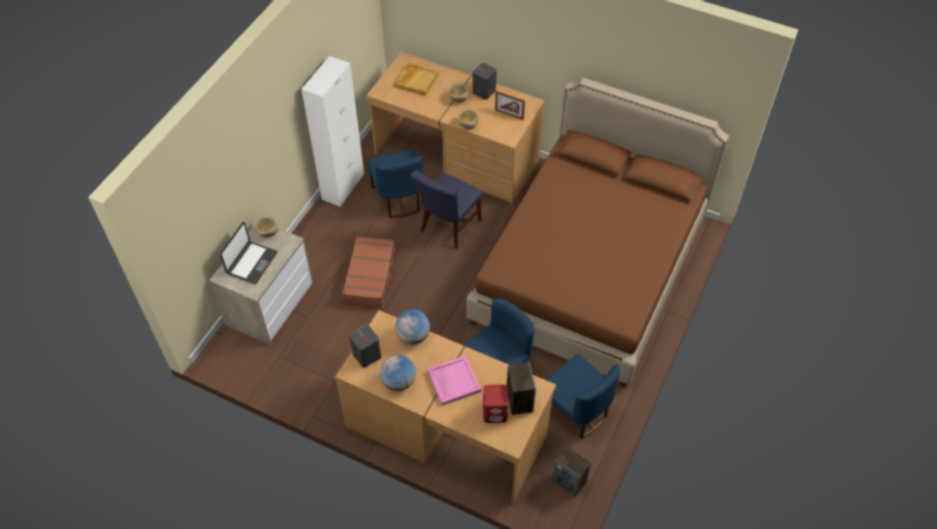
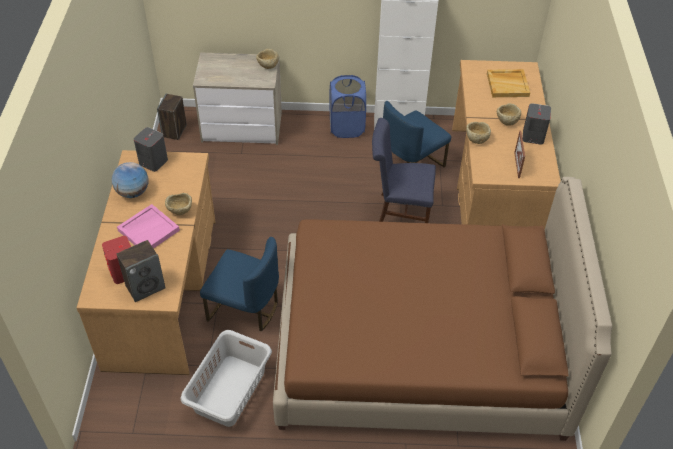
camera: 65 degrees right, 5 degrees down
laptop [220,222,277,284] -> none
brown suitcase [342,236,397,309] -> none
globe [395,310,430,345] -> none
blue chair [546,354,620,439] -> grey laundry basket [181,330,272,427]
speaker [552,447,591,497] -> speaker moved to [157,93,187,140]
none -> beige bowl [165,193,192,215]
none -> blue laundry basket [329,75,366,138]

